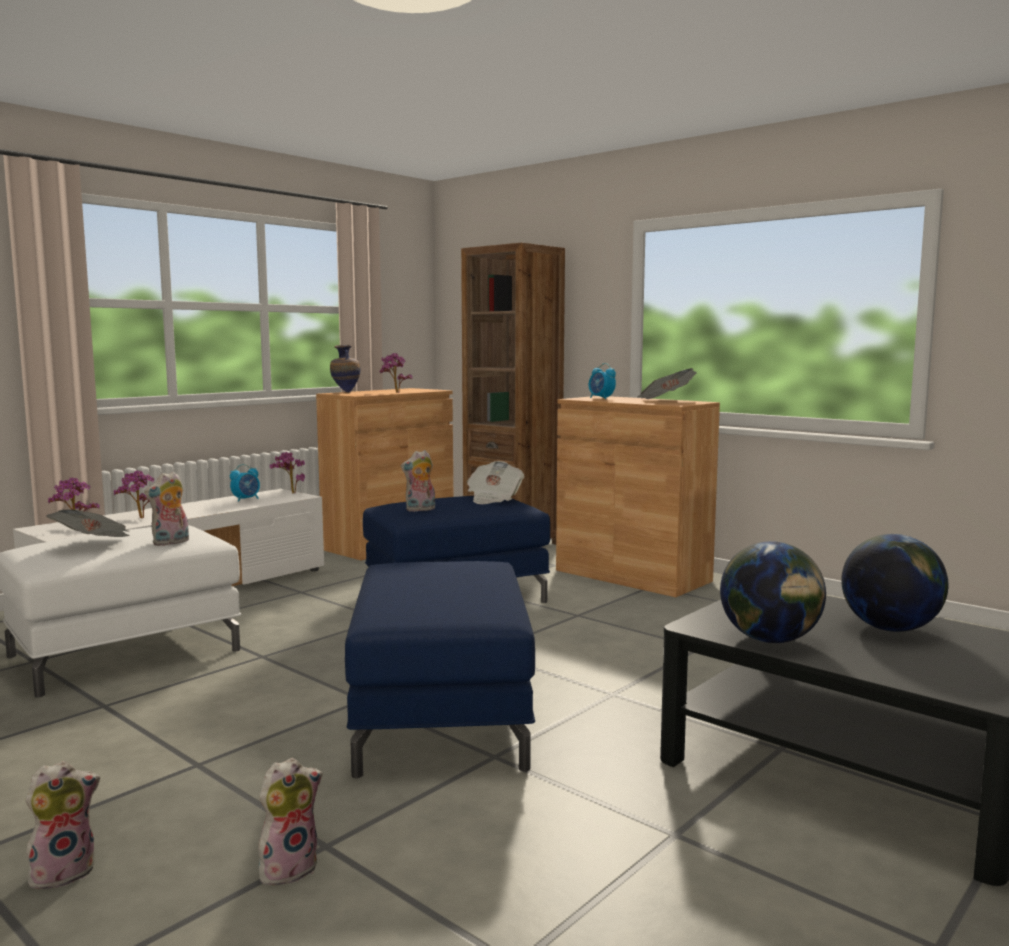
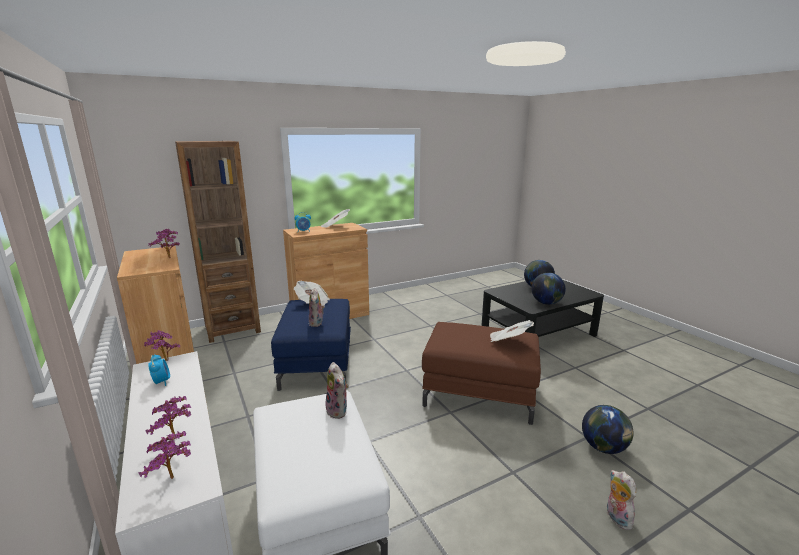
camera: 70 degrees left, 10 degrees up
newspaper [46,509,130,537] -> newspaper moved to [490,320,534,342]
plush toy [258,758,323,885] -> globe [582,405,634,454]
vase [330,345,360,392] -> none
blue ottoman [345,561,535,778] -> brown ottoman [422,322,541,425]

